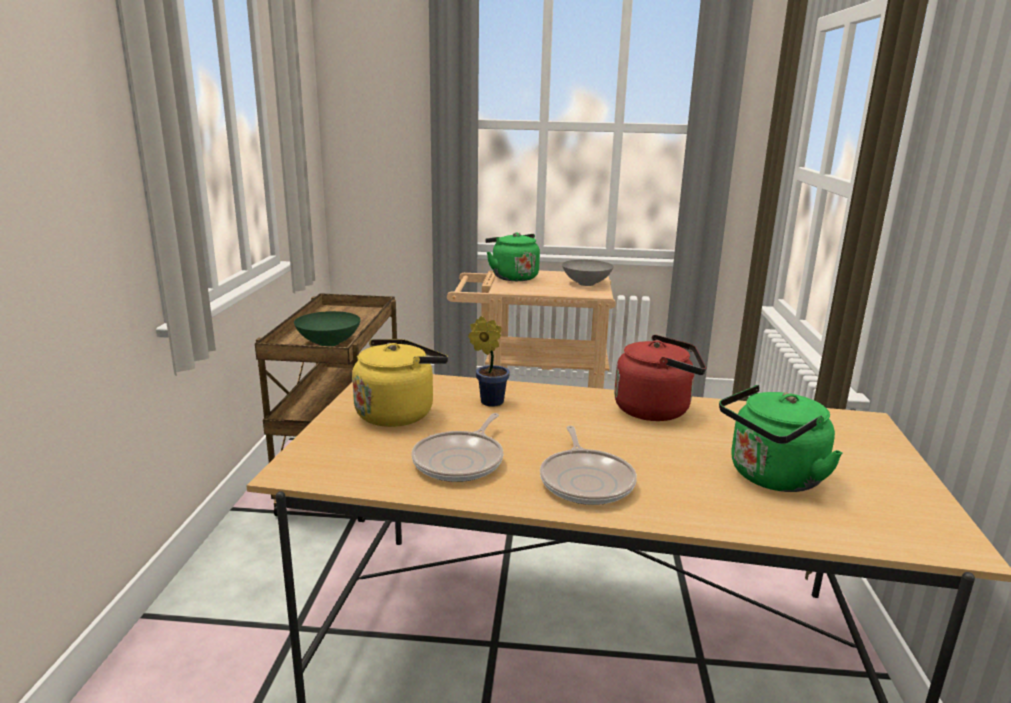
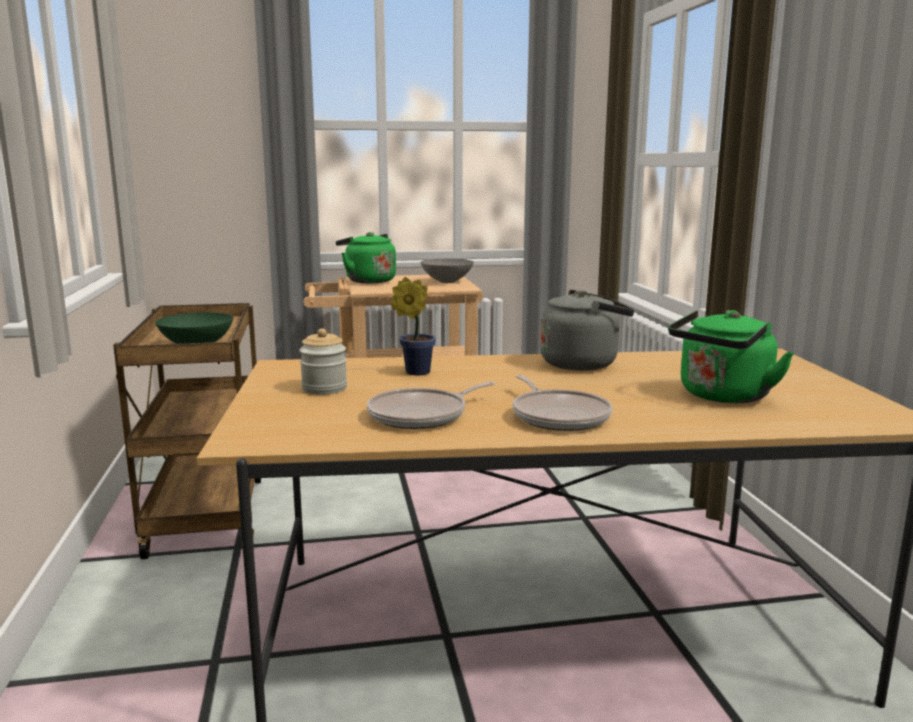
camera: 15 degrees left, 5 degrees down
yellow kettle [352,339,448,427] -> jar [300,328,347,395]
frying pan [411,413,504,482] -> frying pan turned 45 degrees clockwise [367,382,495,429]
red kettle [614,335,706,421] -> grey kettle [540,290,634,371]

